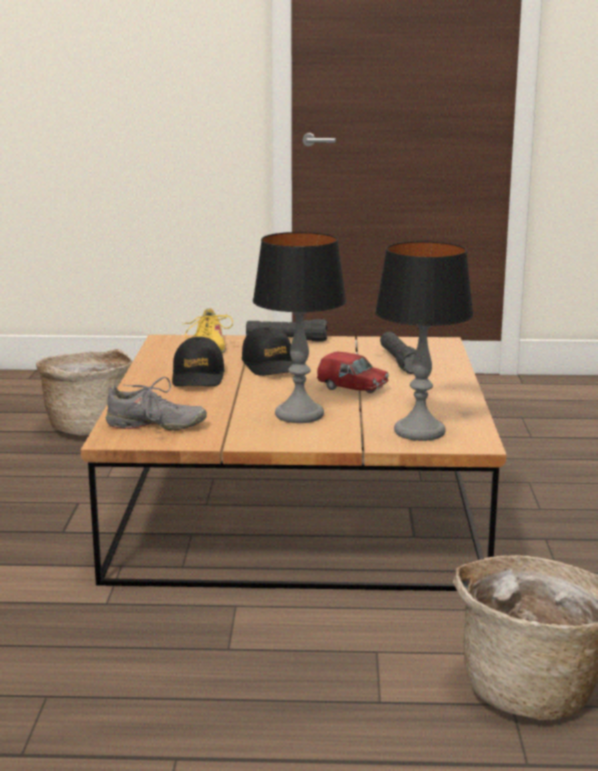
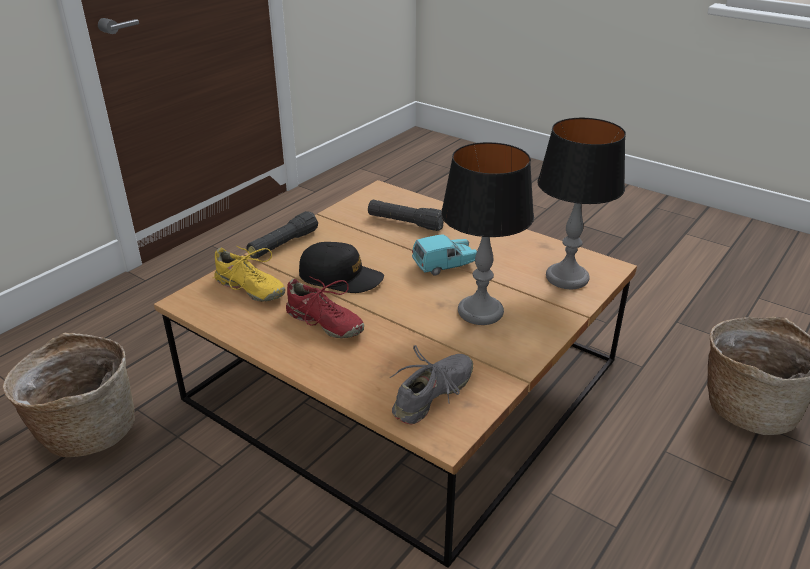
camera: 55 degrees left, 15 degrees up
black cap [172,337,225,386] -> red shoe [286,276,364,338]
red toy car [317,352,389,393] -> turquoise toy car [412,234,477,276]

